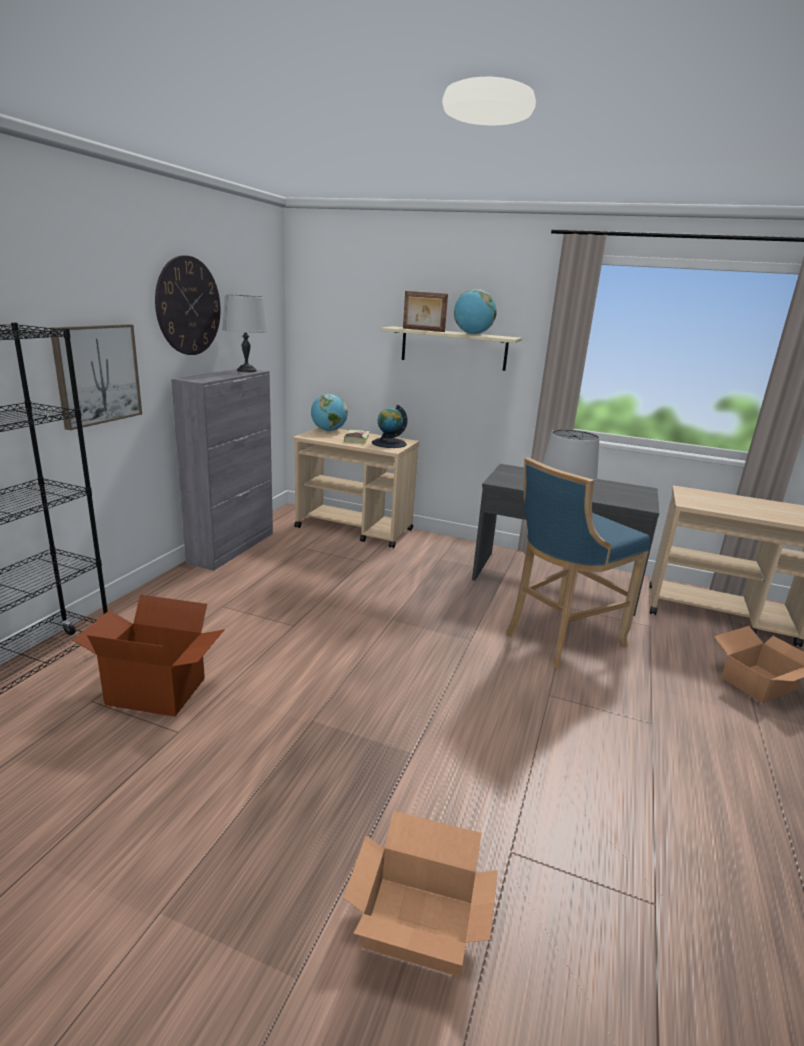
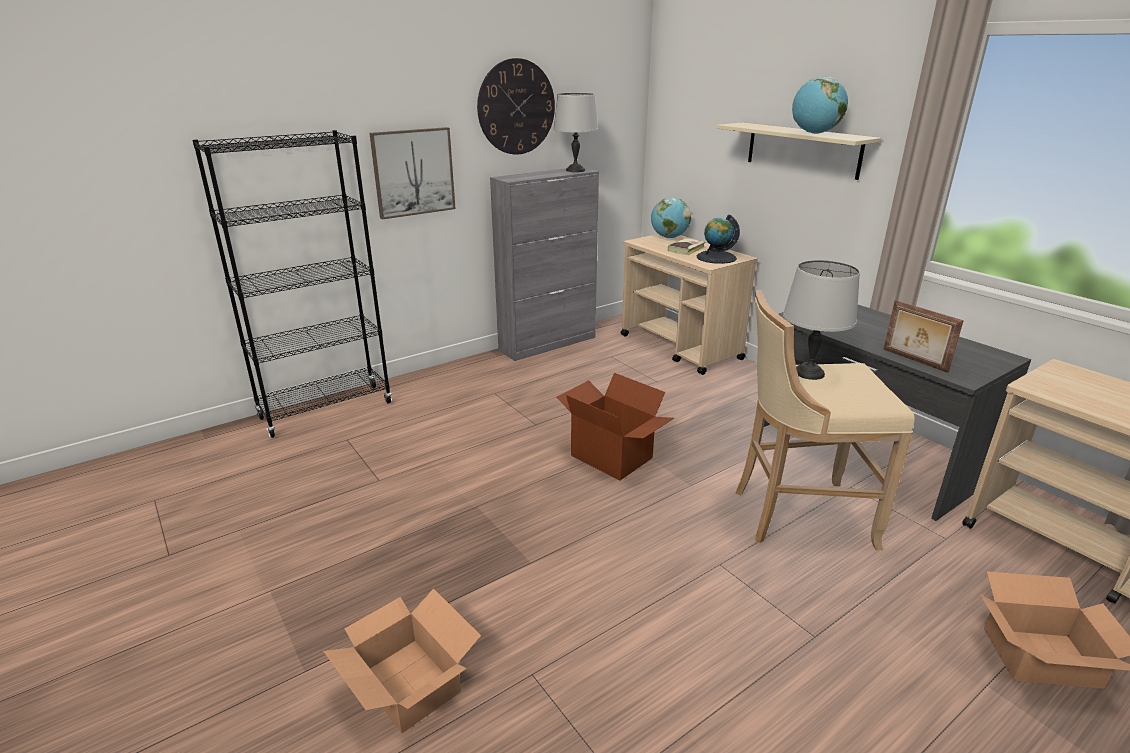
camera: 35 degrees right, 5 degrees up
cardboard box [72,595,225,717] -> cardboard box moved to [557,373,674,480]
picture frame [403,291,448,332] -> picture frame moved to [883,300,964,373]
blue stool [506,457,650,669] -> beige stool [735,289,915,550]

